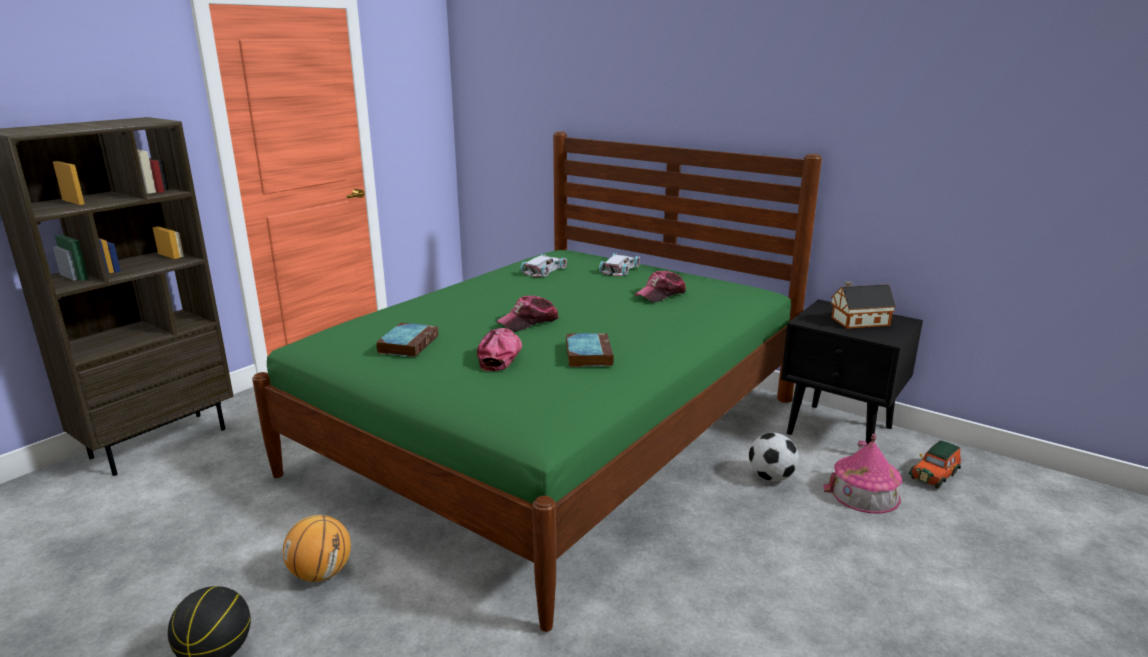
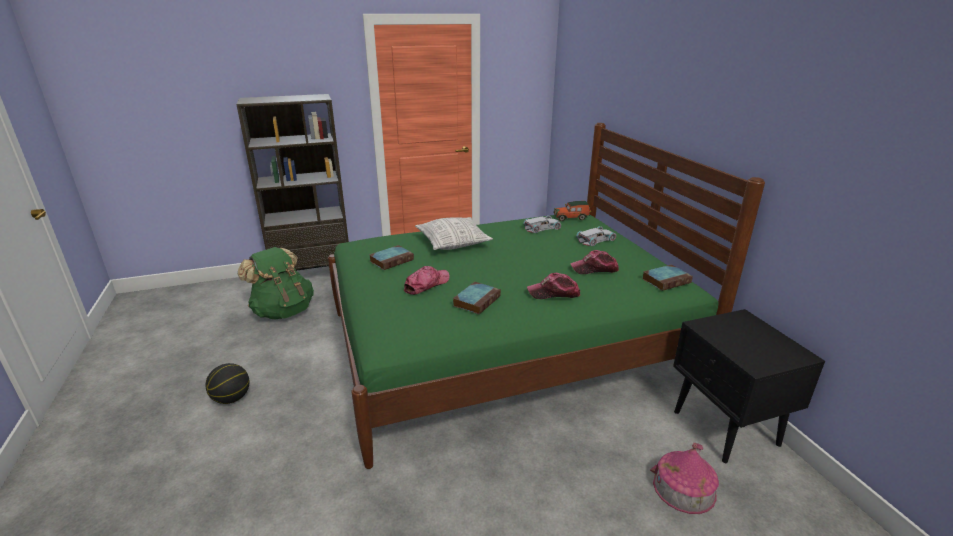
camera: 35 degrees right, 5 degrees up
basketball [283,515,351,582] -> none
cap [496,295,559,331] -> cap moved to [527,273,580,299]
football [749,433,799,482] -> none
toy house [831,281,896,329] -> none
toy car [909,440,961,489] -> toy car moved to [553,201,591,221]
none -> green backpack [238,247,314,319]
none -> pillow [415,217,493,250]
none -> book [642,264,693,291]

